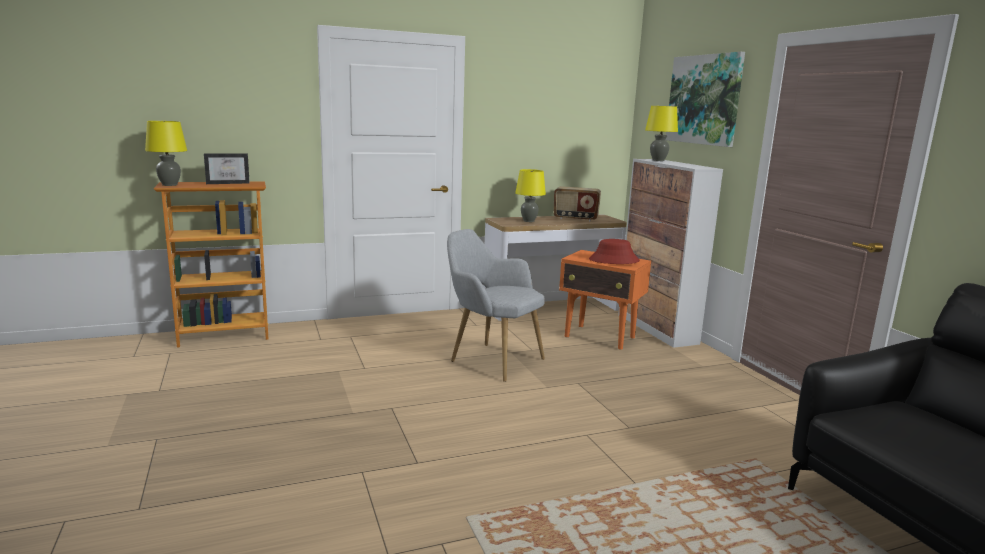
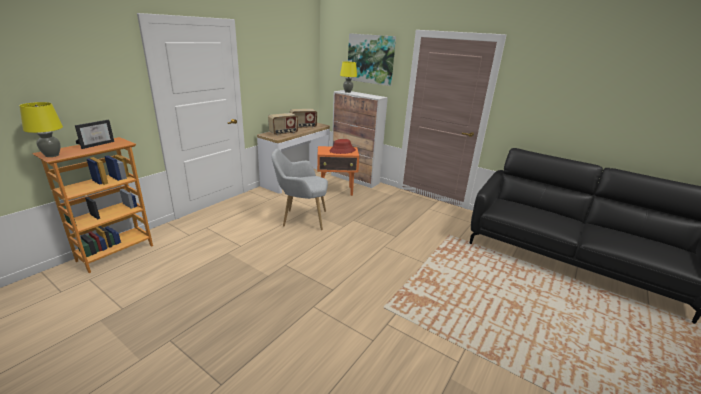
camera: 35 degrees left, 10 degrees up
yellow table lamp [515,169,546,222] -> radio [268,113,298,135]

